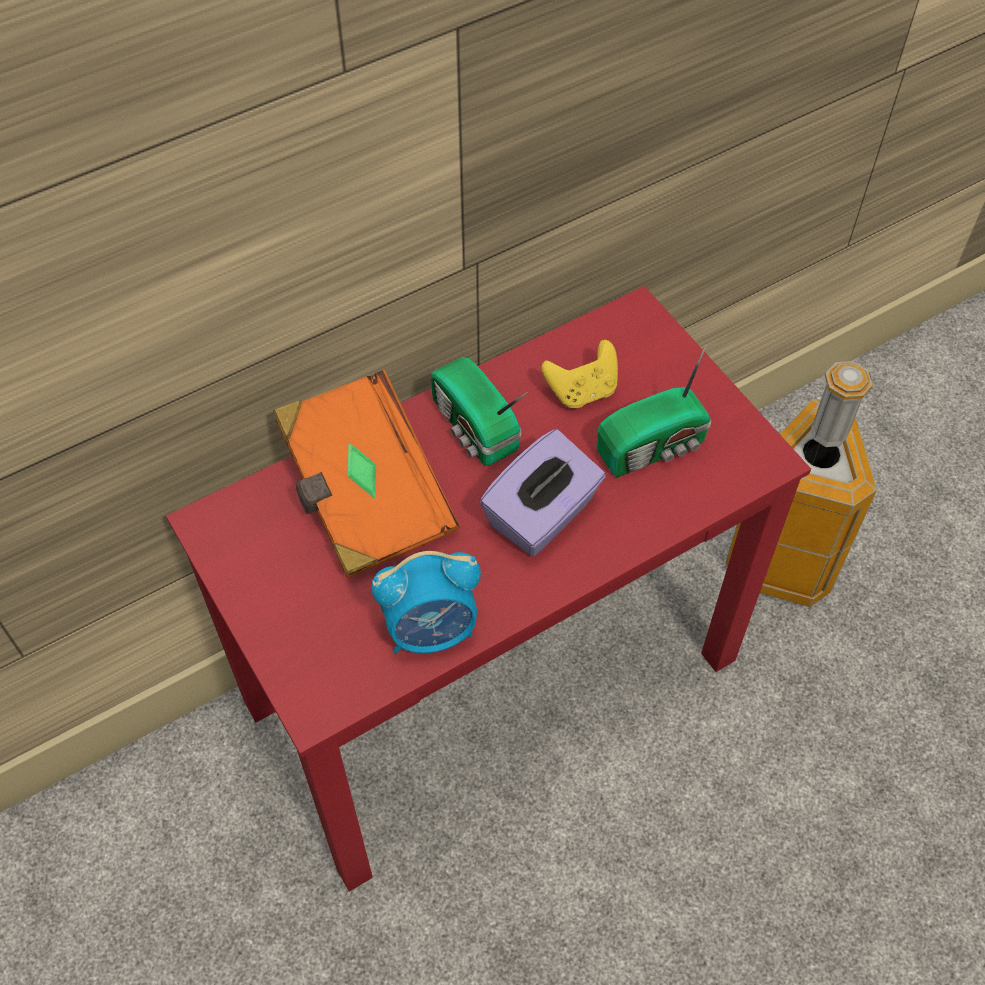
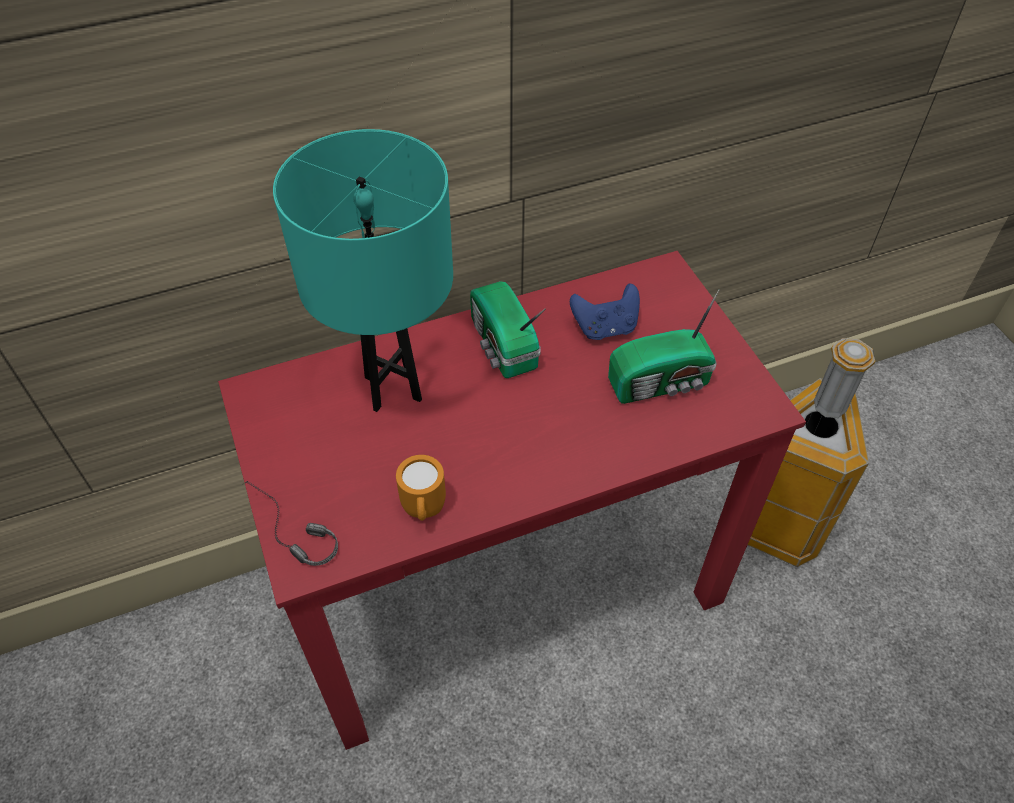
camera: 10 degrees right, 5 degrees down
orange book [273,370,460,578] -> turquoise table lamp [273,129,453,412]
alarm clock [371,551,481,654] -> orange mug [396,455,446,521]
purple tissue box [480,429,606,556] -> none
yellow game controller [541,340,618,408] -> blue game controller [570,283,640,340]
none -> headphones [242,481,338,566]

